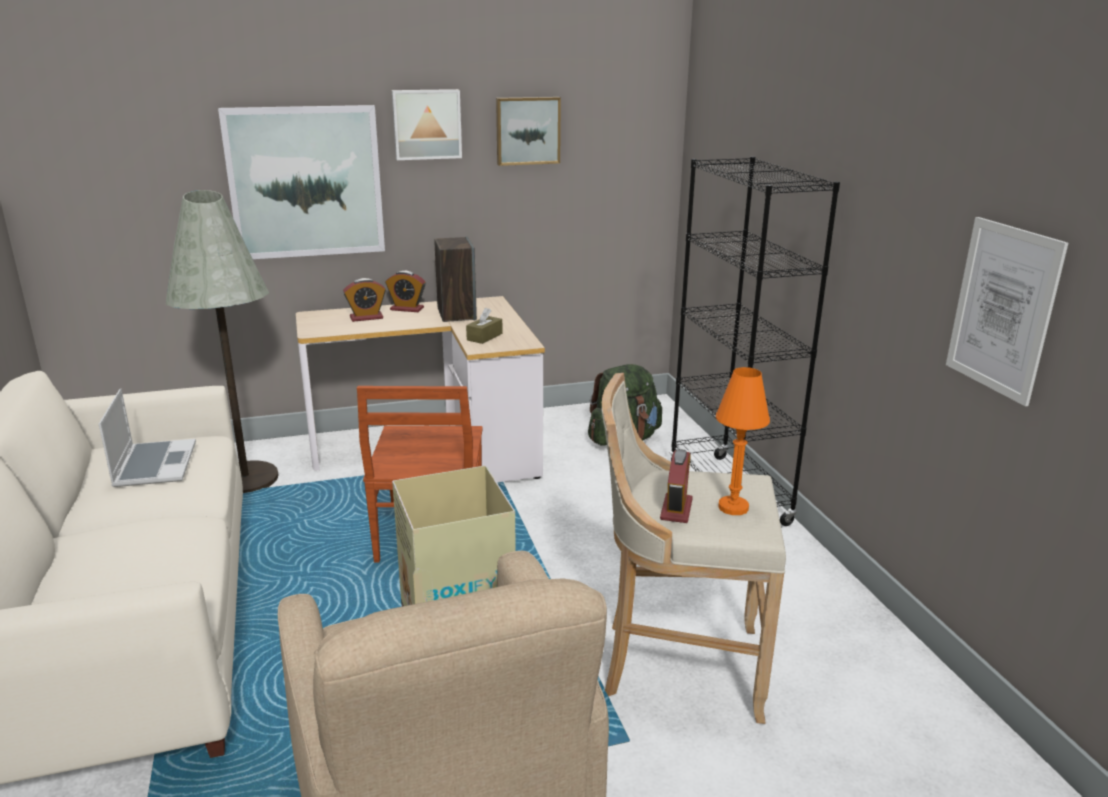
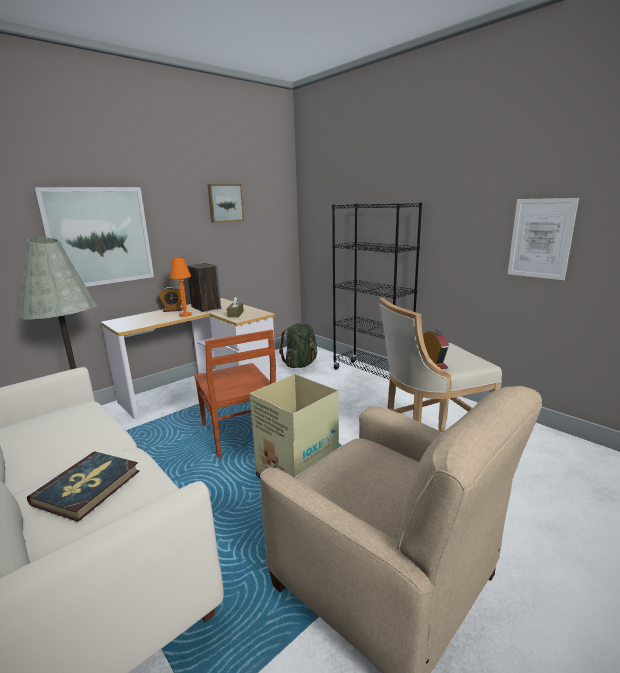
camera: 25 degrees left, 5 degrees down
laptop [99,388,196,487] -> none
alarm clock [343,278,386,322] -> none
picture [392,89,462,160] -> none
orange table lamp [716,367,770,515] -> orange table lamp moved to [170,257,192,317]
none -> book [27,451,139,522]

